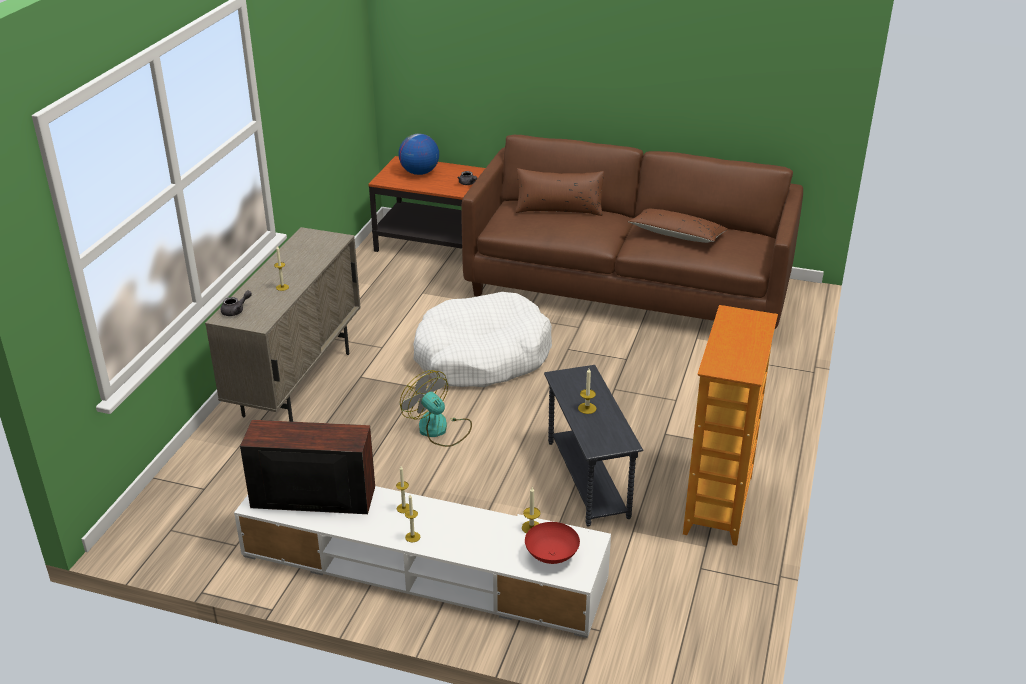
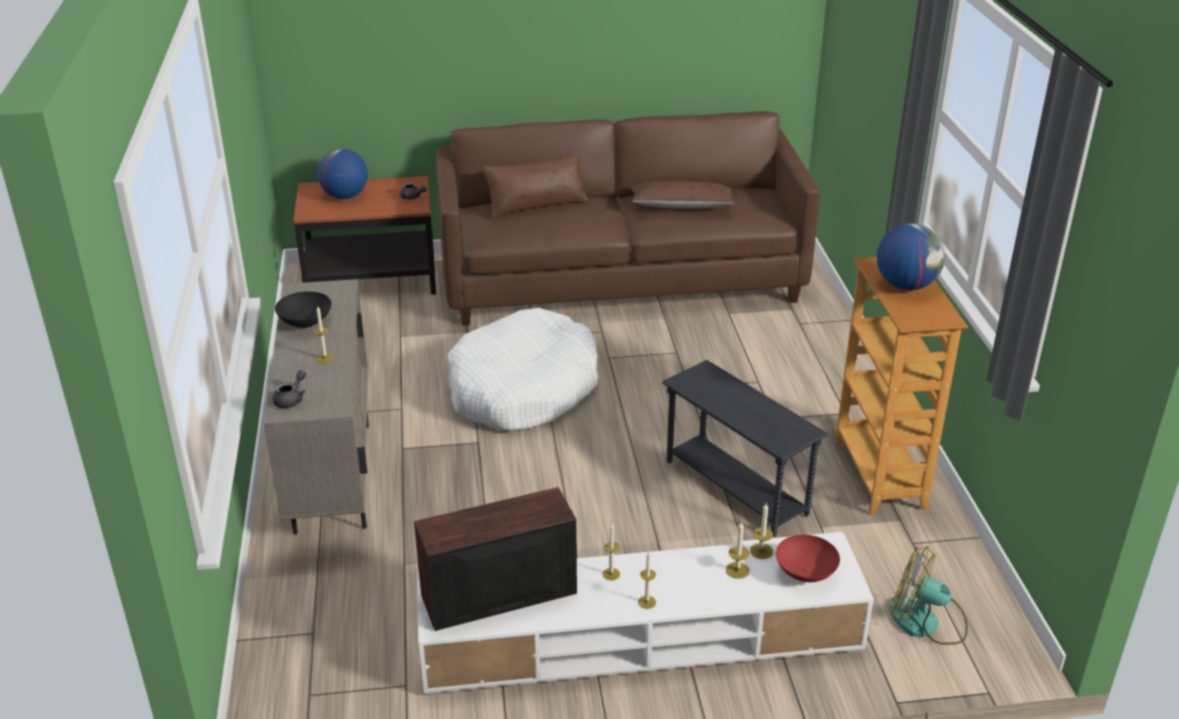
camera: 25 degrees left, 0 degrees up
fan [400,370,472,447] -> fan moved to [889,546,968,645]
candle [578,369,597,414] -> candle moved to [726,522,749,579]
none -> black bowl [275,291,331,328]
none -> globe [877,224,945,290]

